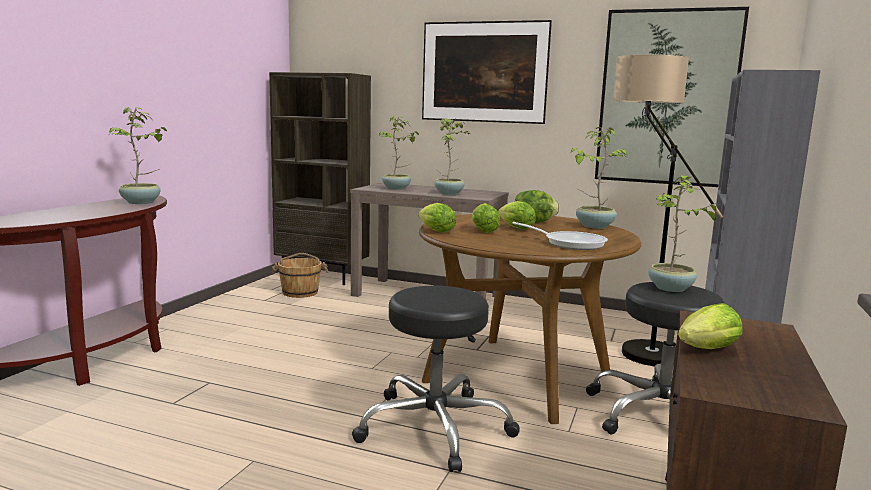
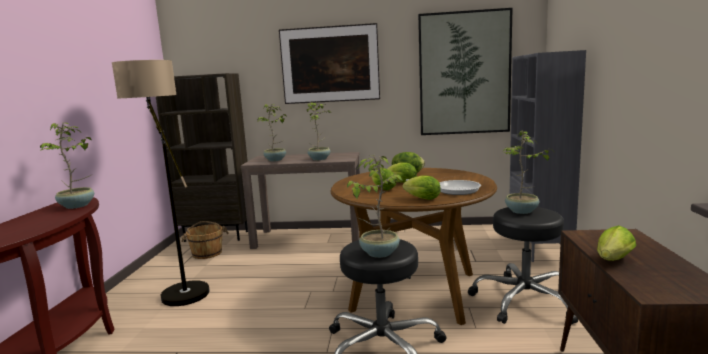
camera: 15 degrees left, 0 degrees up
lettuce [418,203,456,233] -> lettuce moved to [402,175,441,200]
potted plant [571,127,628,229] -> potted plant moved to [347,155,403,258]
floor lamp [613,55,724,366] -> floor lamp moved to [112,60,210,306]

